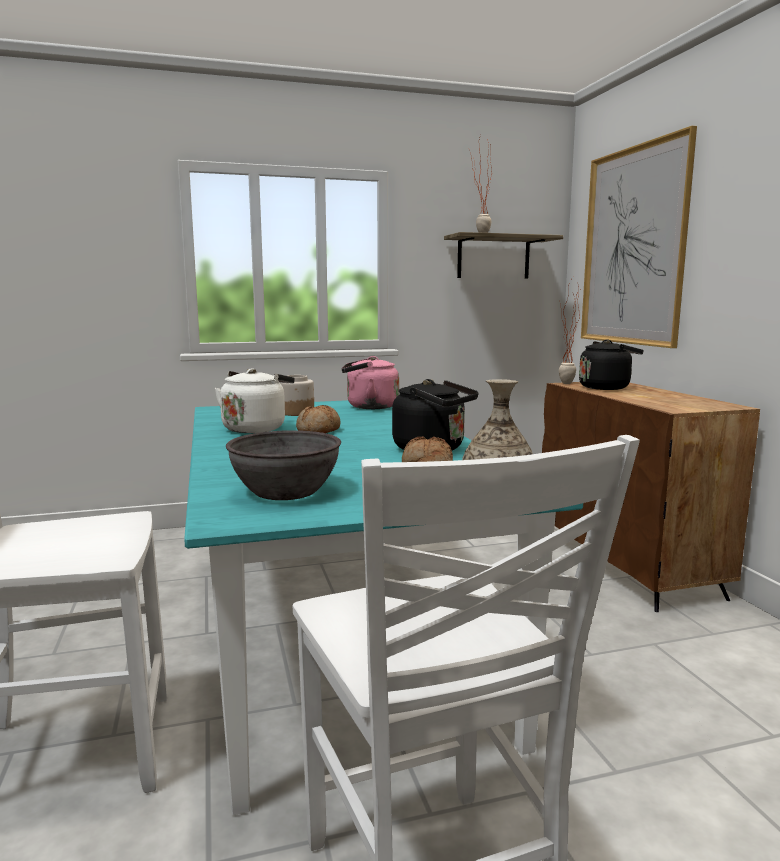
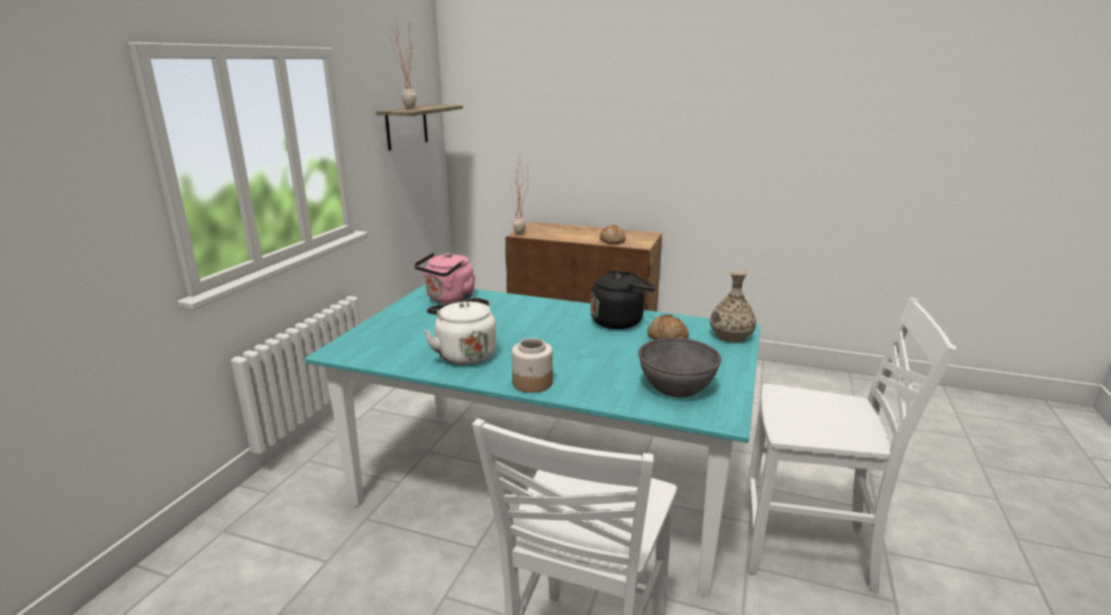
camera: 55 degrees left, 10 degrees up
jar [280,375,314,416] -> jar moved to [512,338,553,393]
bread [296,405,341,433] -> bread moved to [600,225,626,244]
black kettle [579,339,644,390] -> none
picture [581,126,697,348] -> none

